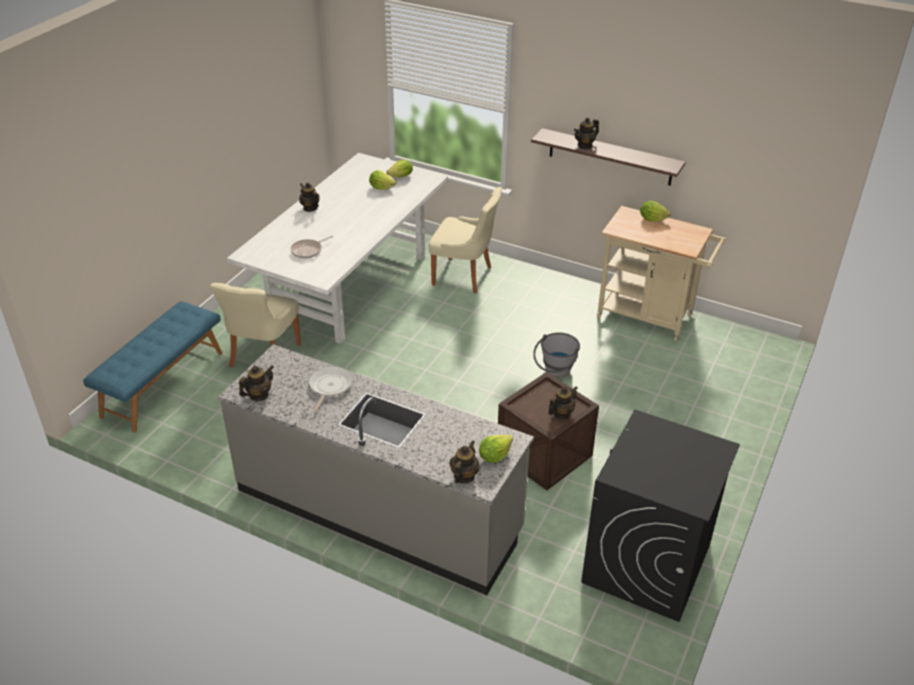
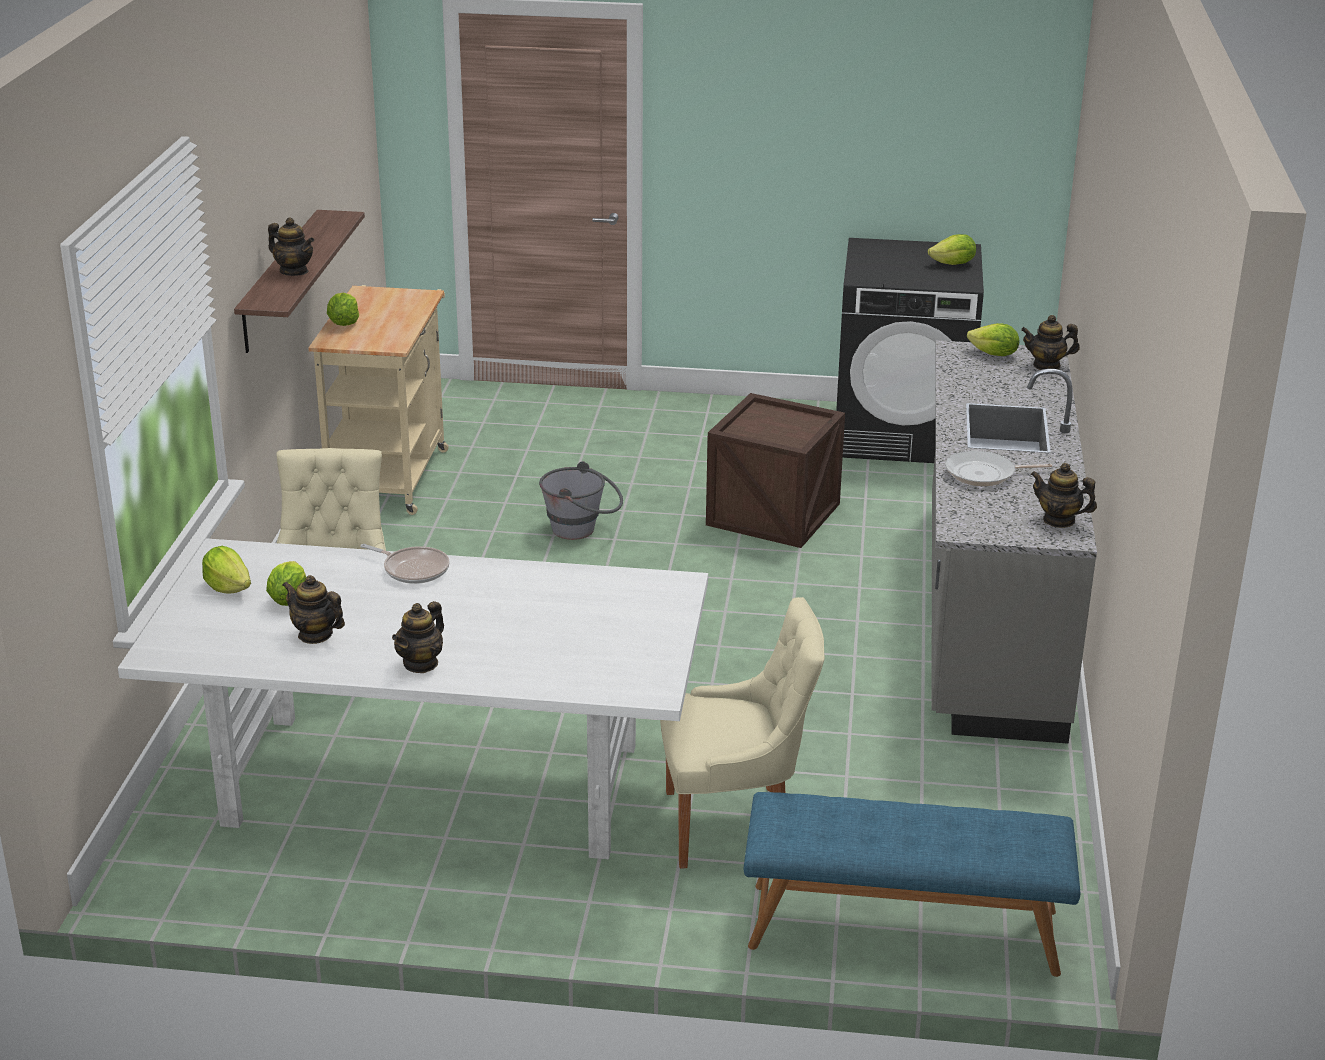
camera: 110 degrees left, 10 degrees down
frying pan [290,235,333,258] -> frying pan moved to [360,544,450,584]
teapot [548,386,578,419] -> teapot moved to [282,575,345,644]
none -> lettuce [928,234,976,265]

